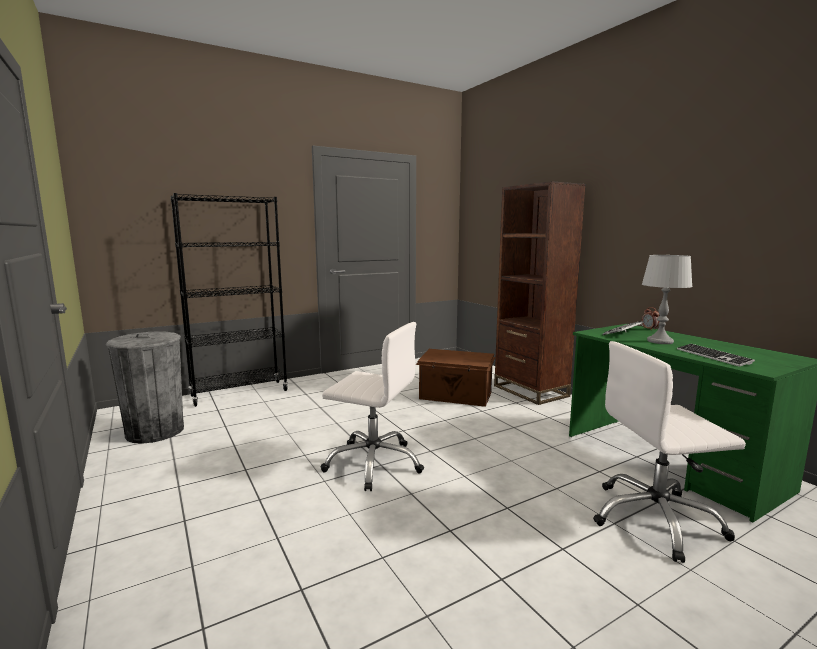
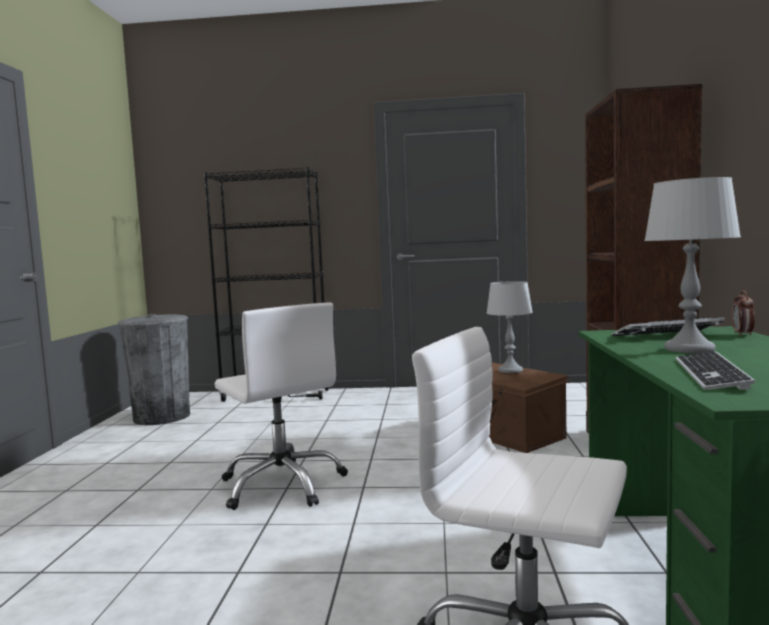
camera: 35 degrees right, 5 degrees down
none -> grey table lamp [486,281,533,373]

